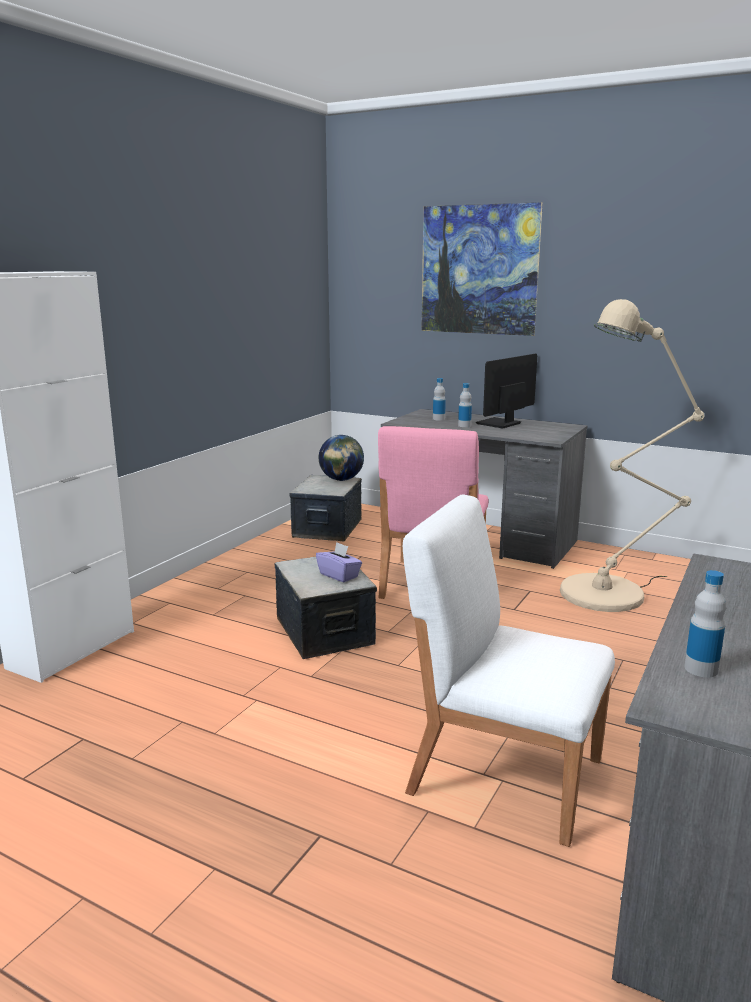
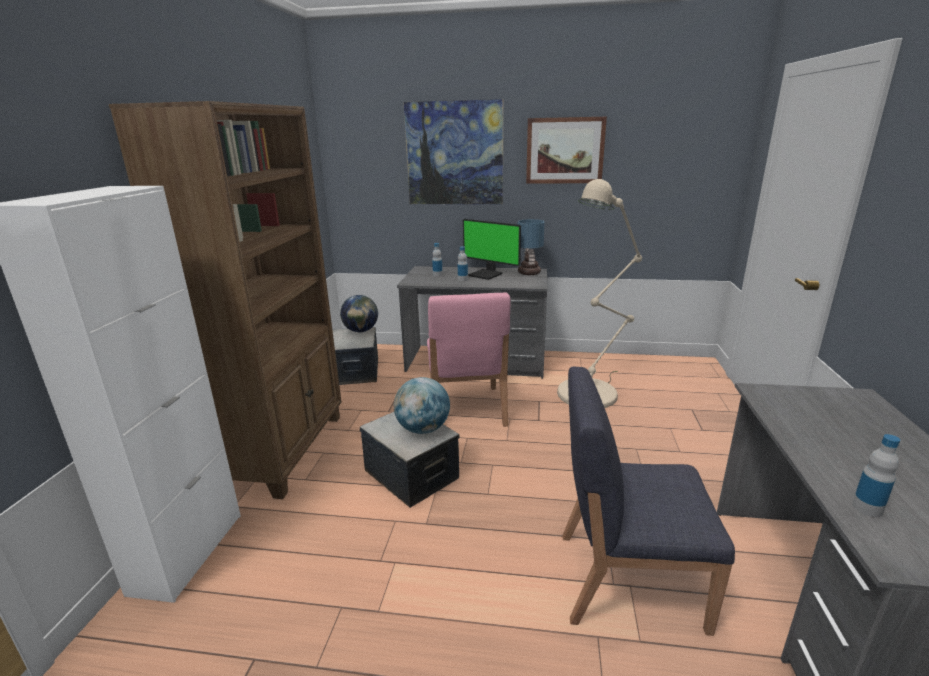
camera: 20 degrees left, 5 degrees up
purple tissue box [316,542,362,582] -> globe [394,377,450,434]
white chair [403,494,615,847] -> blue chair [562,366,735,636]
monitor [476,354,537,429] -> monitor turned 75 degrees counterclockwise [463,219,521,280]
none -> brown bookcase [109,101,342,499]
none -> table lamp [517,219,545,275]
none -> picture [526,117,607,184]

